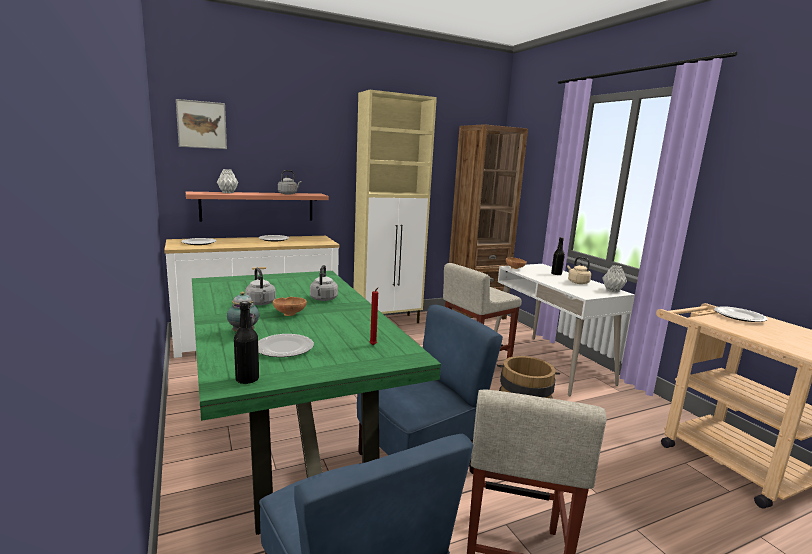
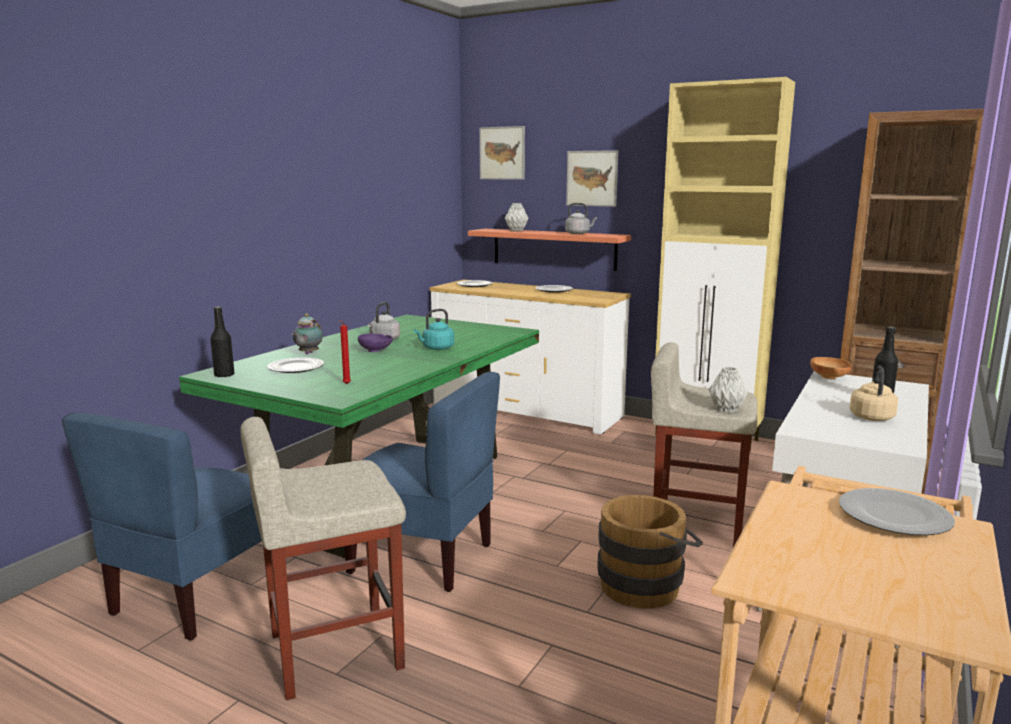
camera: 55 degrees right, 0 degrees up
brown bowl [273,297,307,316] -> purple bowl [358,333,393,352]
grey kettle [310,265,338,301] -> turquoise kettle [414,309,454,350]
grey vase [602,265,627,292] -> grey vase moved to [709,367,748,412]
none -> picture [566,150,618,207]

